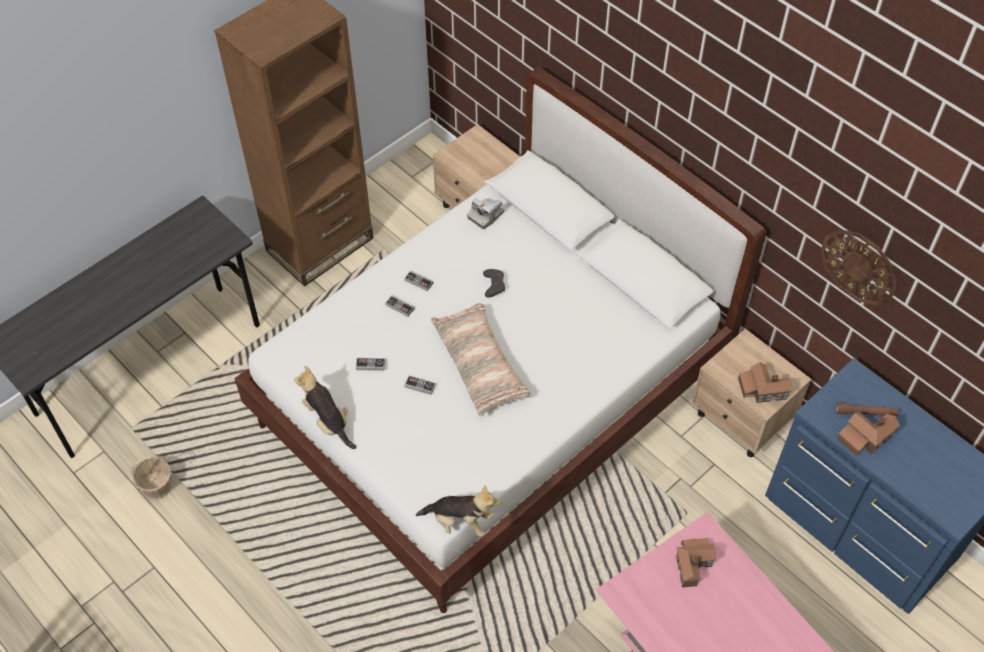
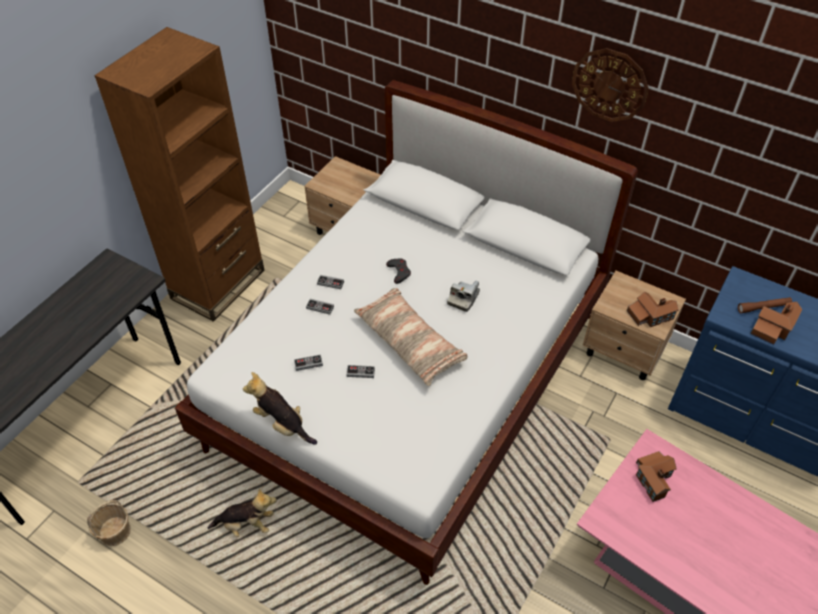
camera: 15 degrees left, 5 degrees down
plush toy [416,485,501,537] -> plush toy moved to [208,488,277,537]
camera [467,198,505,229] -> camera moved to [447,281,480,312]
wall clock [820,229,898,306] -> wall clock moved to [572,48,649,122]

